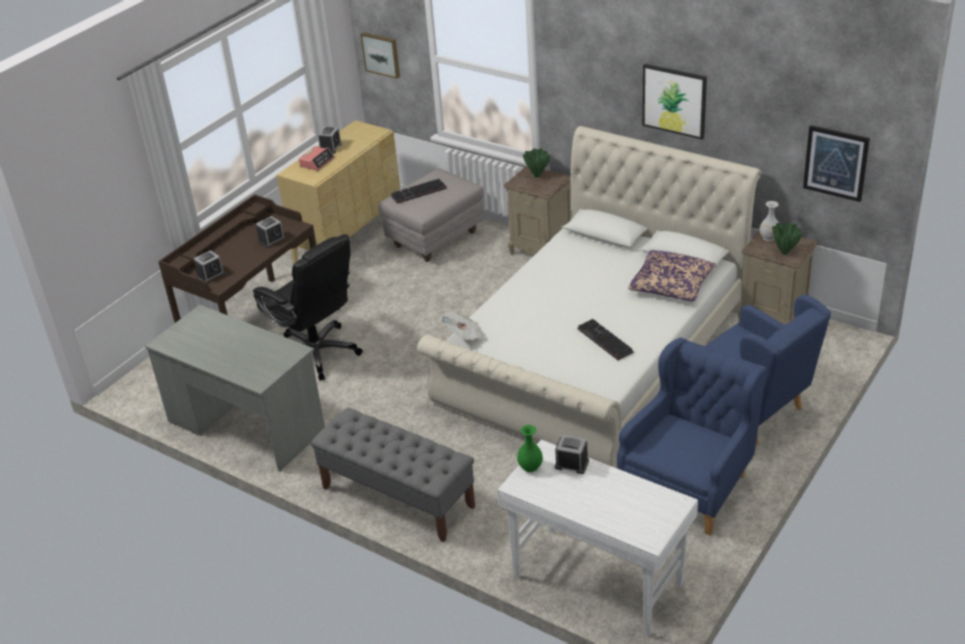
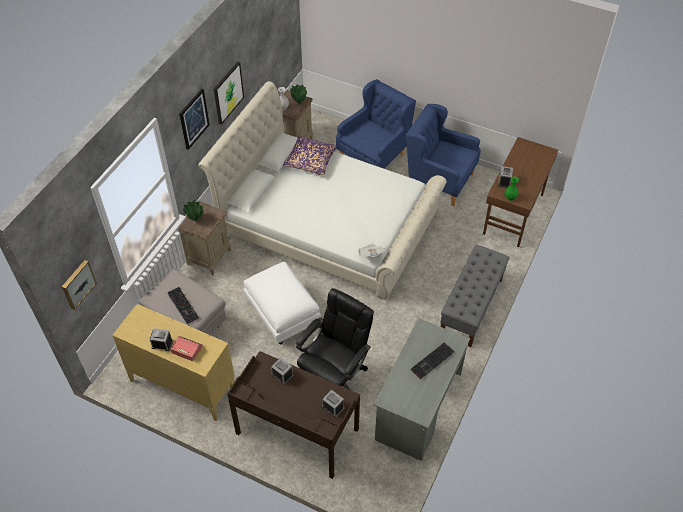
camera: 100 degrees left, 15 degrees up
white console table [497,440,698,636] -> brown console table [483,137,558,247]
keyboard [578,319,634,360] -> keyboard moved to [410,342,454,379]
picture [803,125,870,202] -> picture moved to [179,89,210,150]
none -> white ottoman [244,262,321,344]

